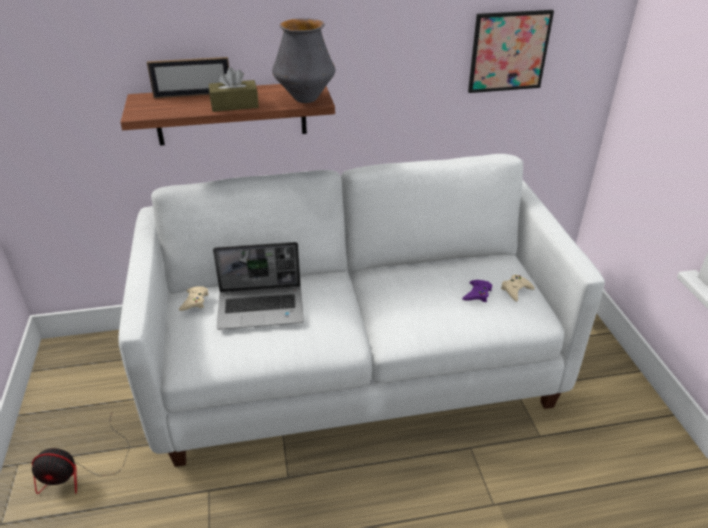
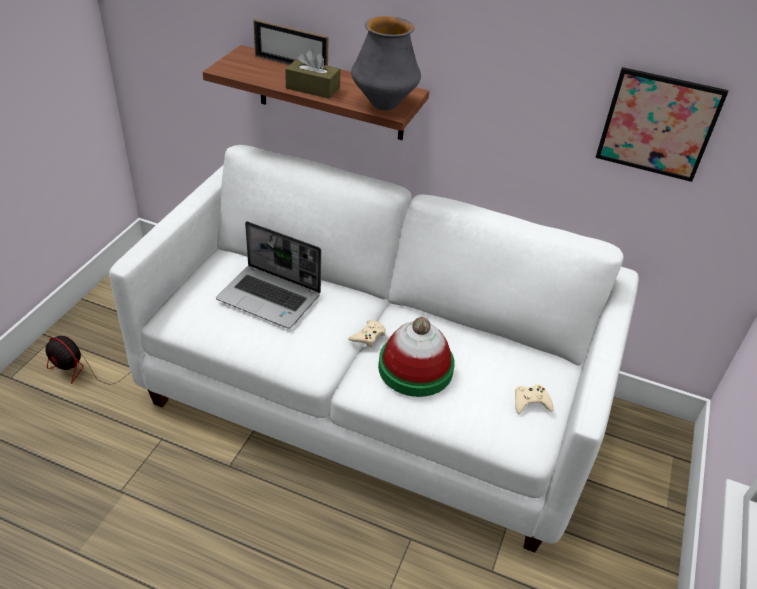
camera: 30 degrees right, 5 degrees up
beige game controller [179,286,209,311] -> beige game controller moved to [348,320,386,348]
purple game controller [462,280,492,302] -> none
none -> hat [378,317,455,397]

